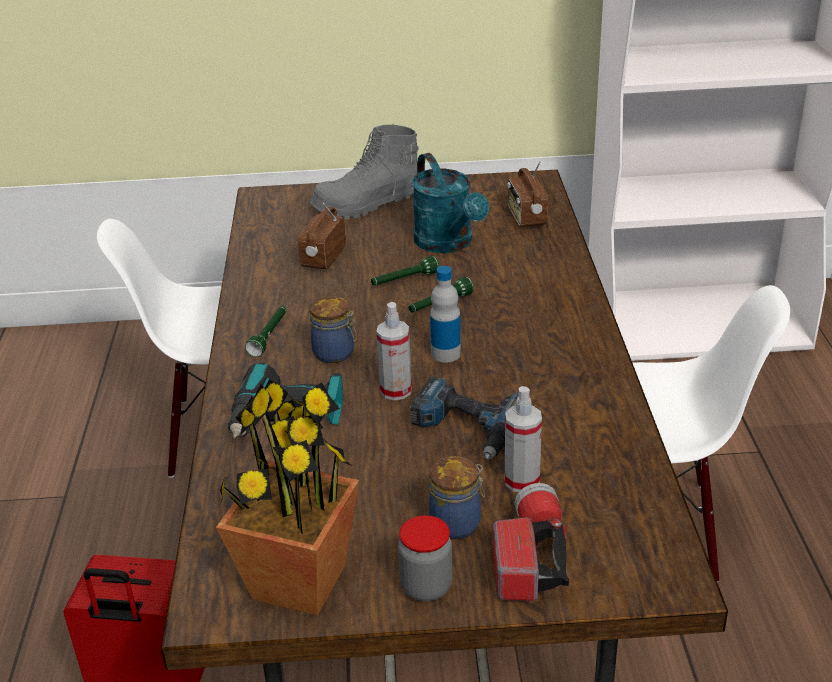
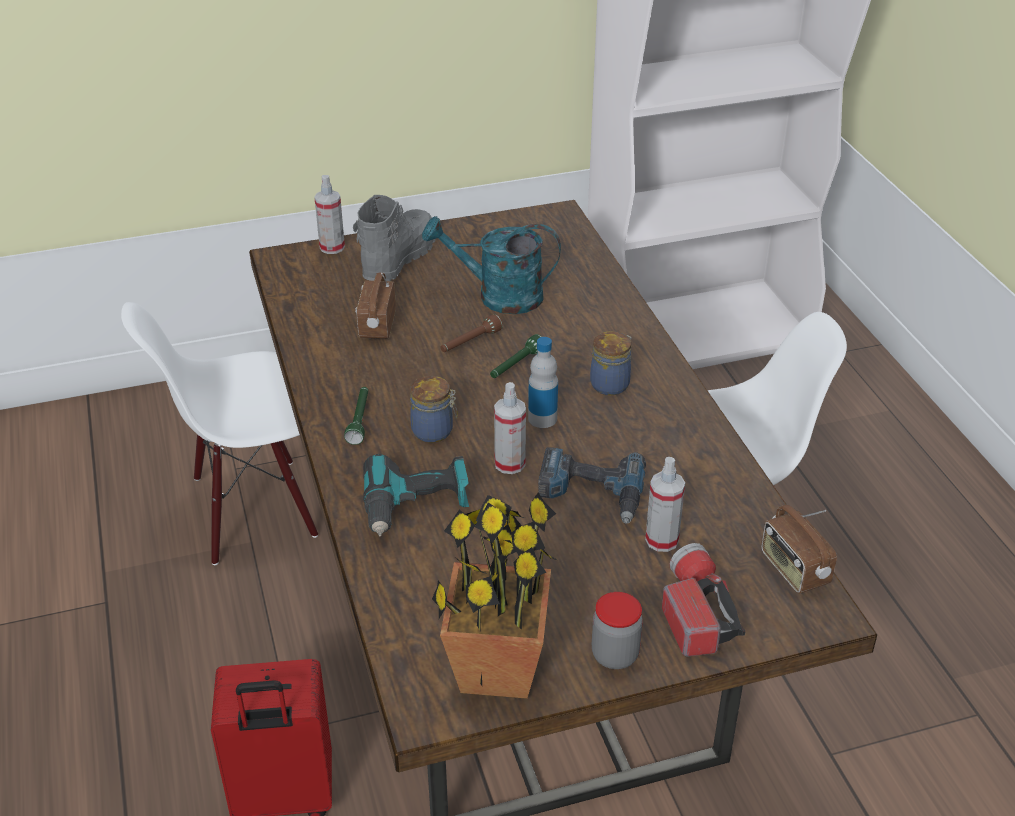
camera: 15 degrees left, 5 degrees up
grey boot [310,125,419,219] -> grey boot turned 150 degrees clockwise [353,195,436,281]
green flashlight [371,256,439,285] -> brown flashlight [440,314,503,352]
turquoise watering can [412,153,489,253] -> turquoise watering can turned 135 degrees clockwise [422,216,561,314]
jar [429,456,485,539] -> jar moved to [590,331,632,395]
radio [507,161,548,227] -> radio moved to [761,505,837,594]
none -> spray bottle [314,175,345,254]

